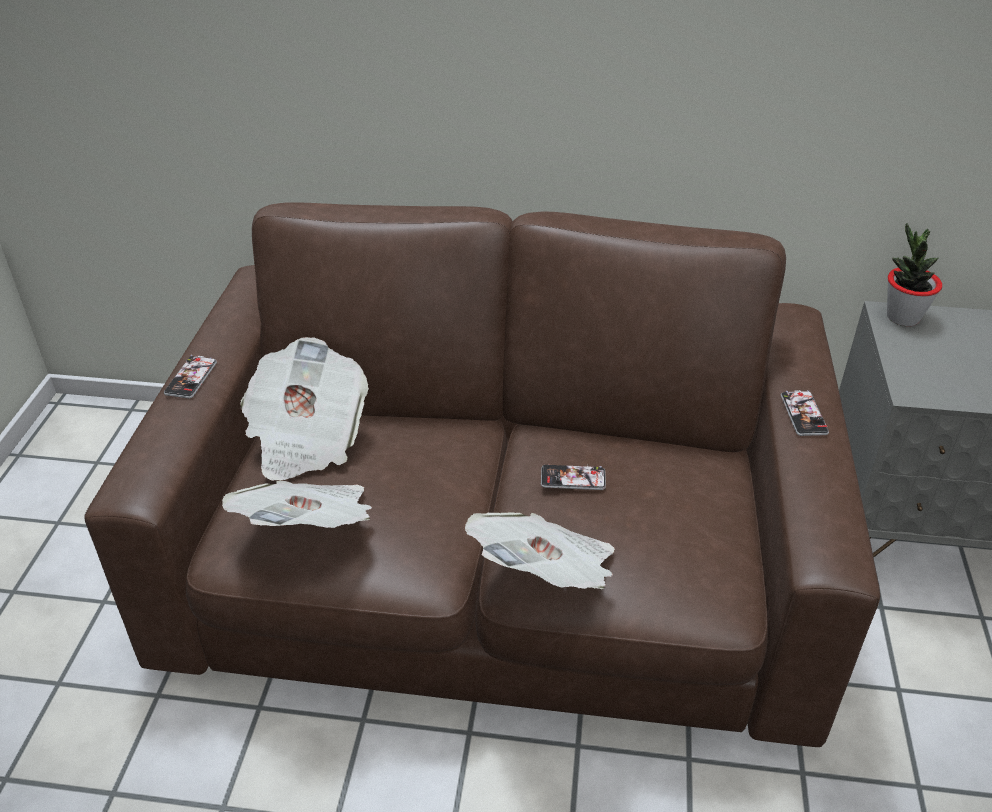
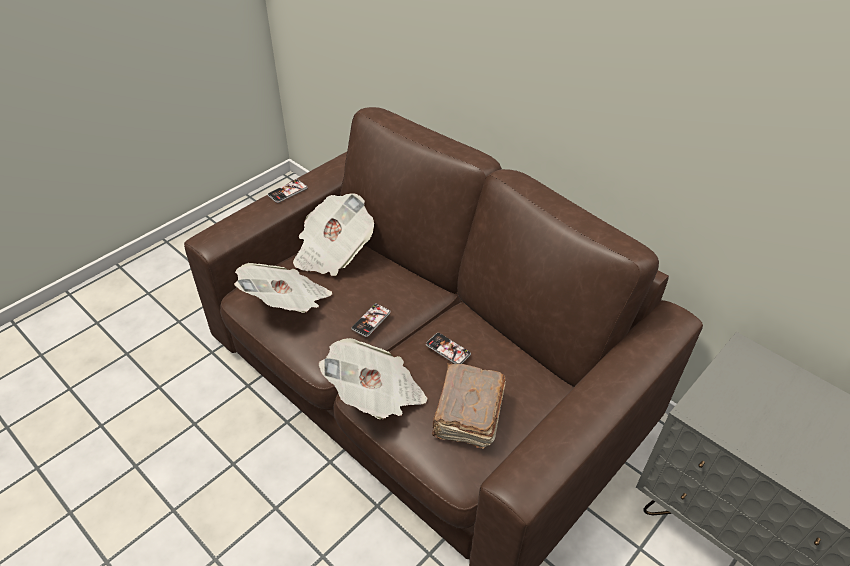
camera: 35 degrees right, 5 degrees up
phone [781,390,829,436] -> phone moved to [351,303,391,337]
potted plant [887,223,942,326] -> none
none -> brown book [432,363,506,449]

